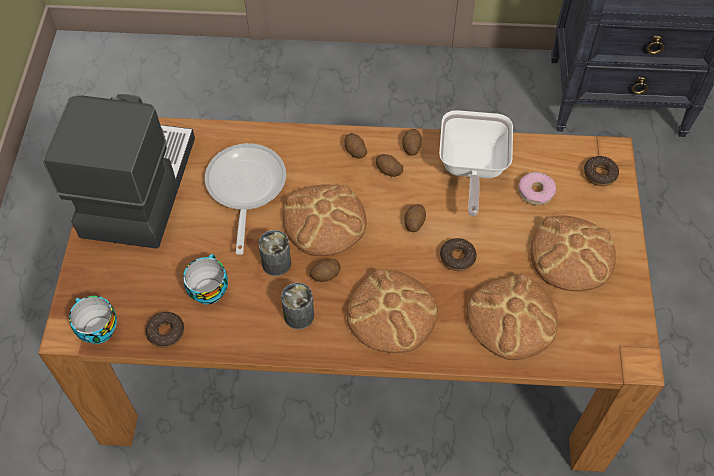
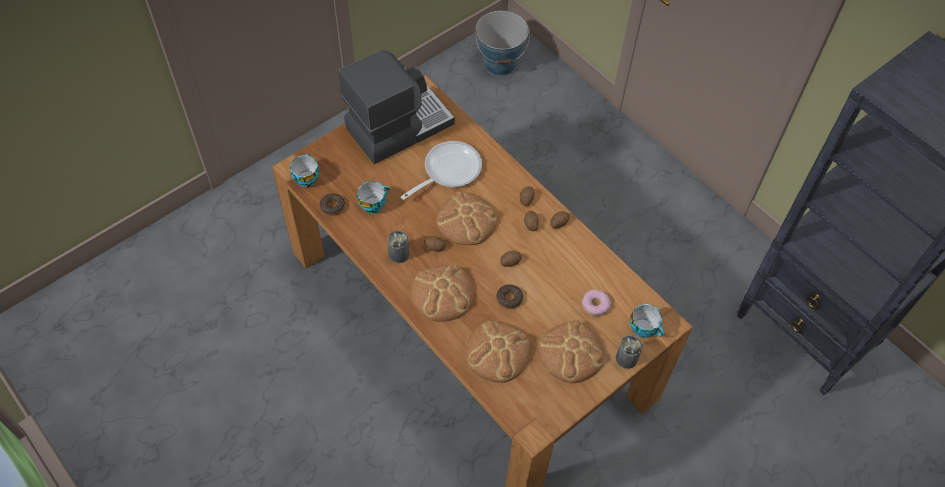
camera: 45 degrees right, 0 degrees up
can [259,230,291,276] -> can moved to [616,335,642,369]
frying pan [439,110,513,216] -> none
donut [584,156,619,186] -> cup [630,304,664,338]
none -> bucket [475,11,530,76]

